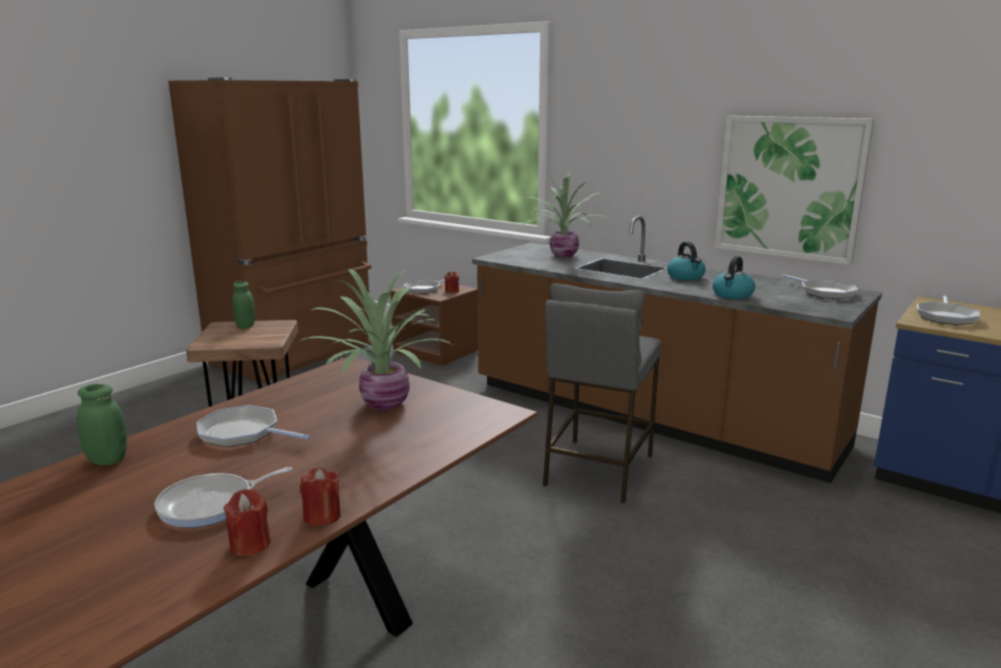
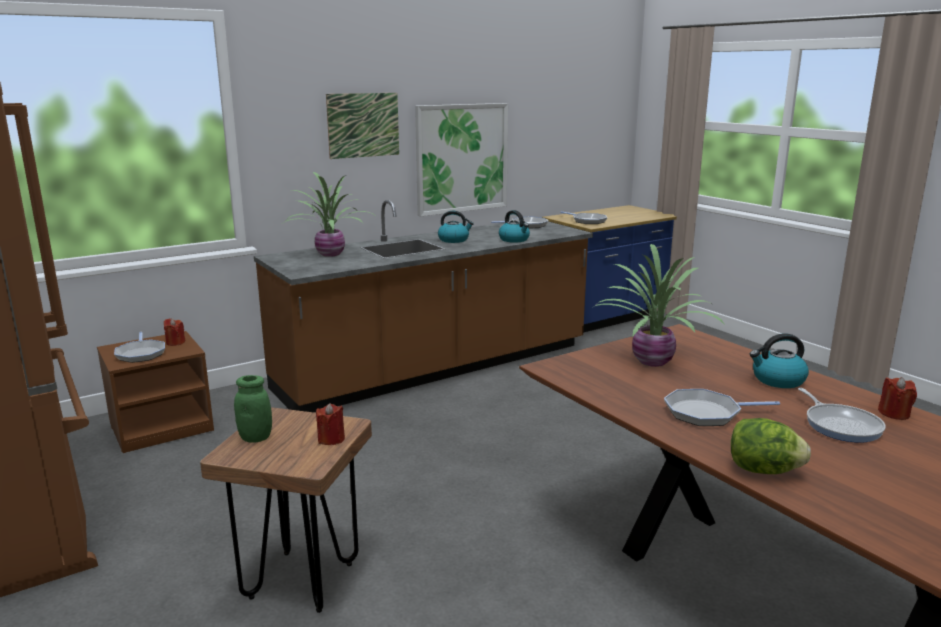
camera: 70 degrees left, 0 degrees up
green jar [77,384,127,466] -> lettuce [731,418,811,474]
frying pan [197,405,311,447] -> frying pan turned 45 degrees clockwise [664,389,780,426]
red candle [300,468,341,526] -> red candle moved to [316,403,345,445]
grey stool [543,283,662,503] -> none
none -> picture [326,93,399,159]
none -> kettle [750,333,809,388]

